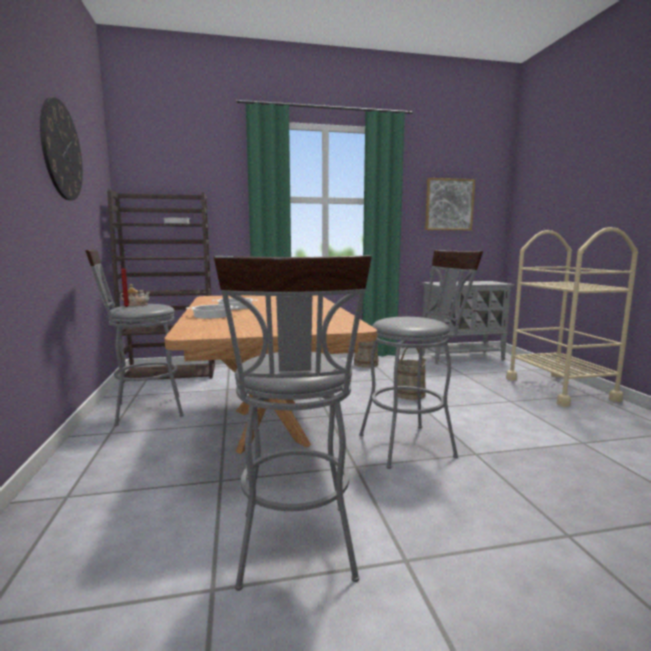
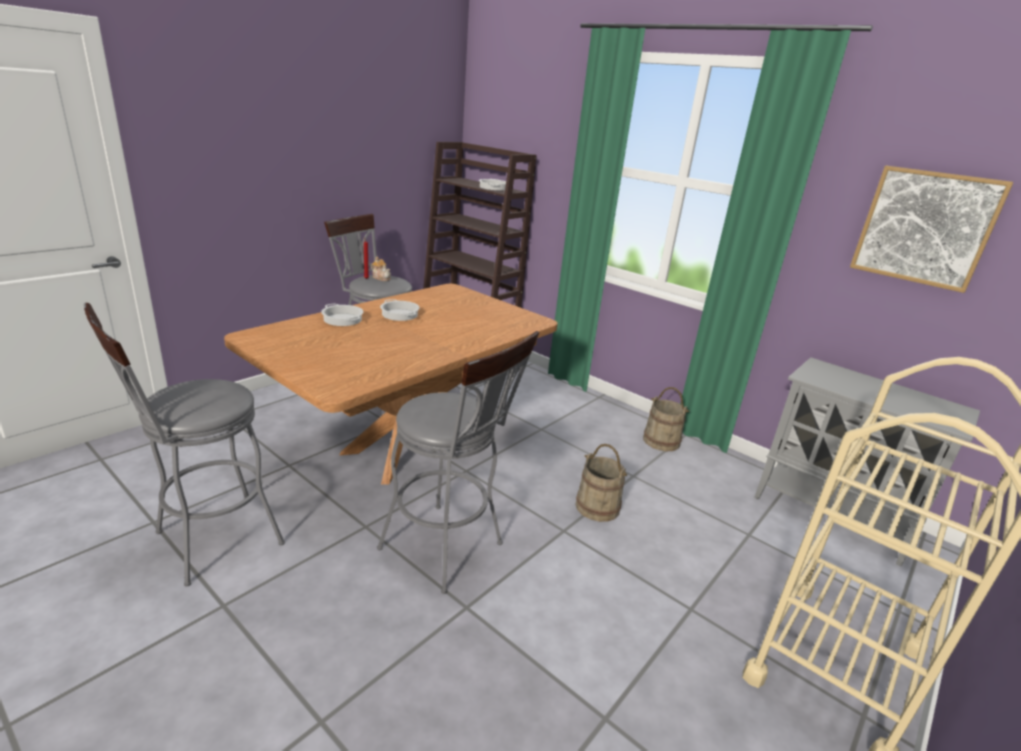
camera: 50 degrees right, 15 degrees up
wall clock [40,97,83,200] -> none

